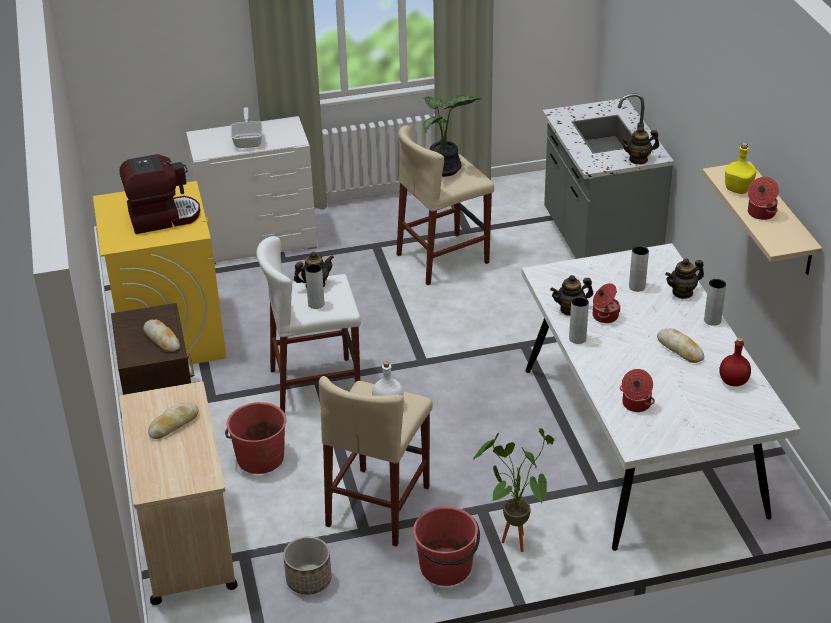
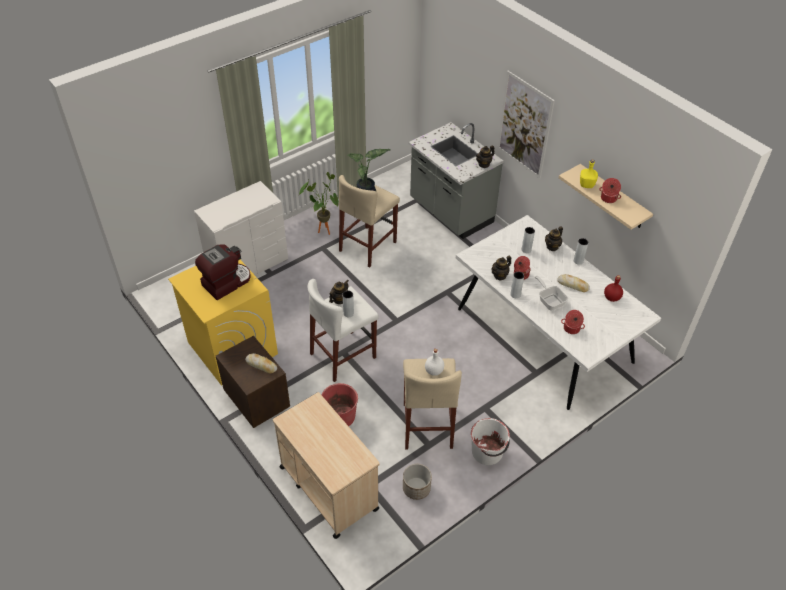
camera: 25 degrees left, 10 degrees up
bread [148,402,199,439] -> none
frying pan [230,107,263,148] -> frying pan moved to [535,276,568,311]
red bucket [413,507,480,586] -> white bucket [471,418,510,465]
potted plant [473,428,554,552] -> potted plant moved to [299,172,339,235]
none -> picture [497,71,555,179]

